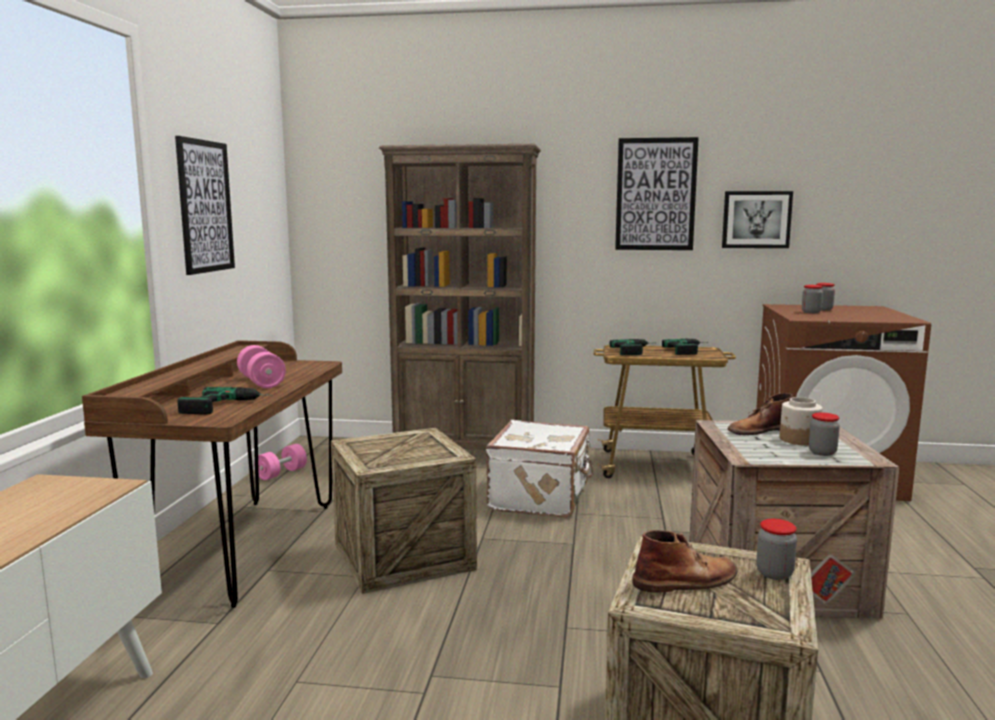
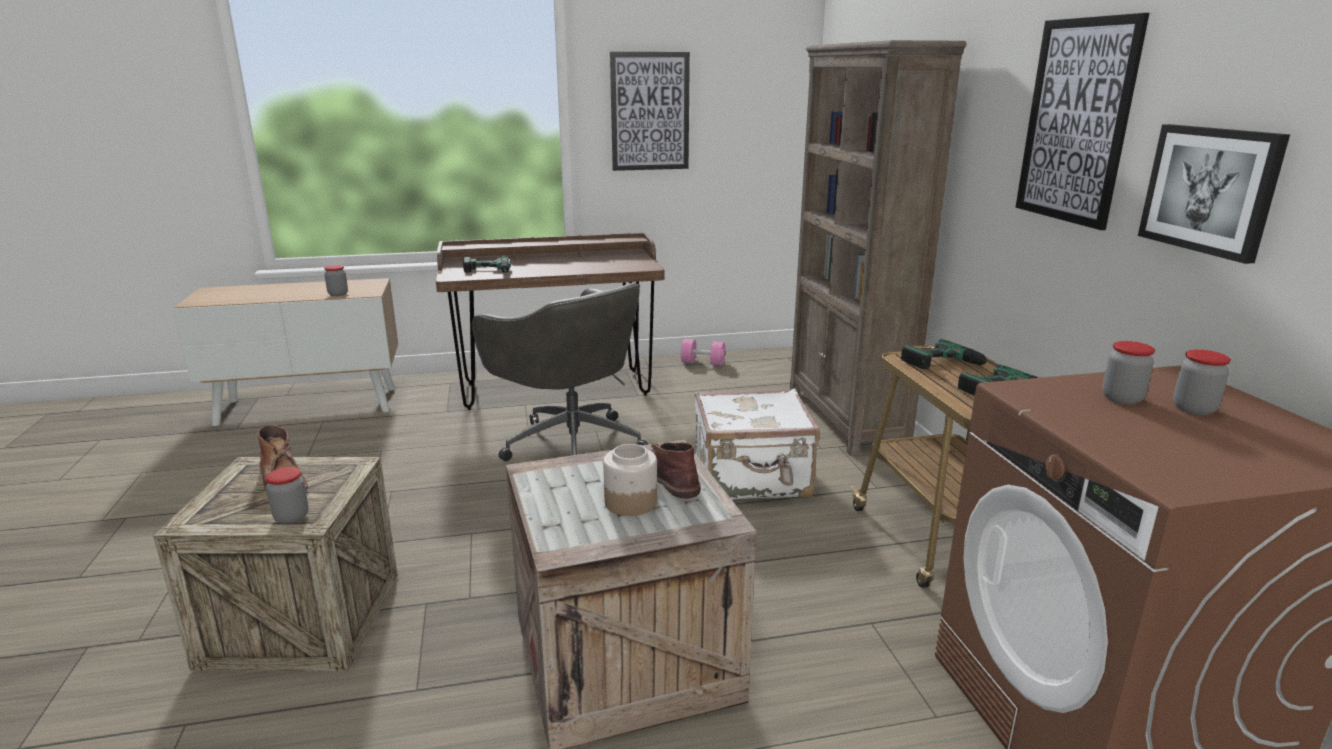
camera: 70 degrees right, 10 degrees up
pink dumbbell [237,345,286,388] -> none
crate [331,428,477,594] -> grey office chair [472,283,648,461]
jar [809,413,840,456] -> jar moved to [324,265,348,296]

